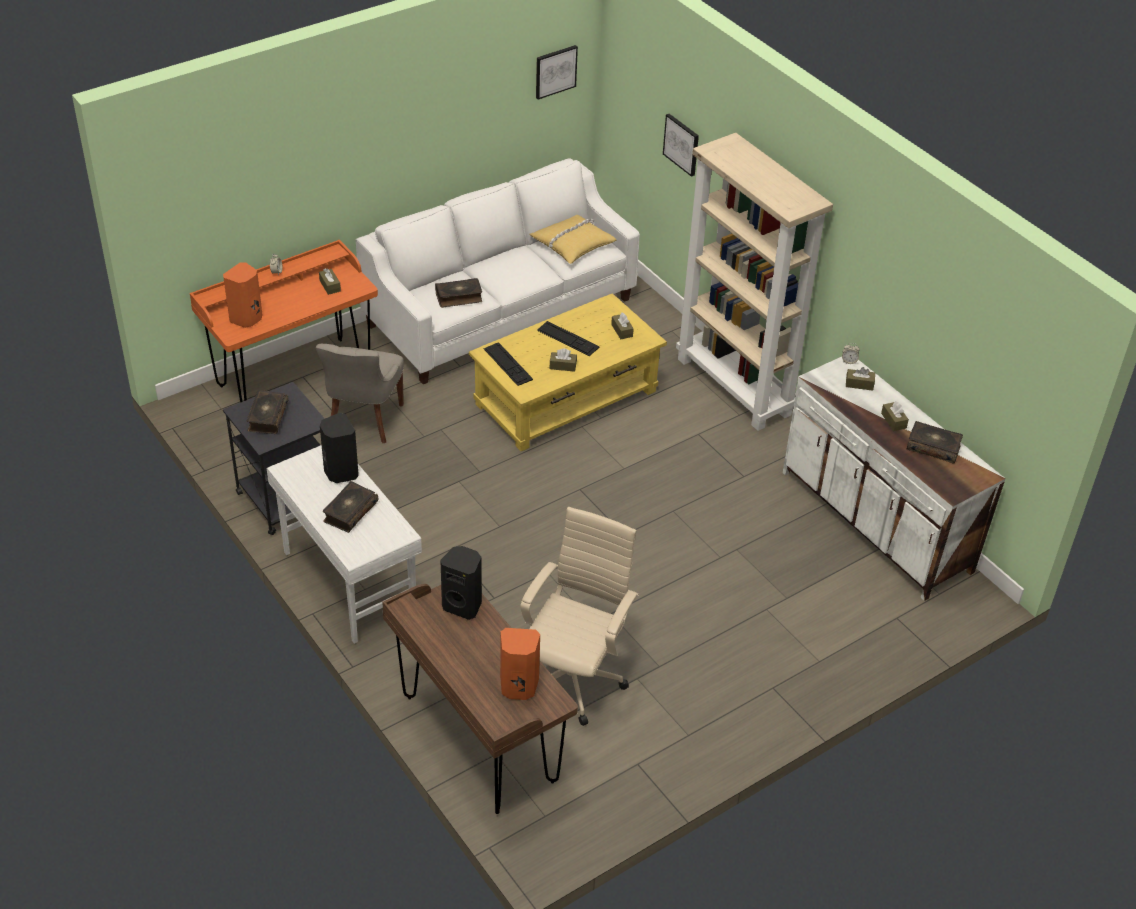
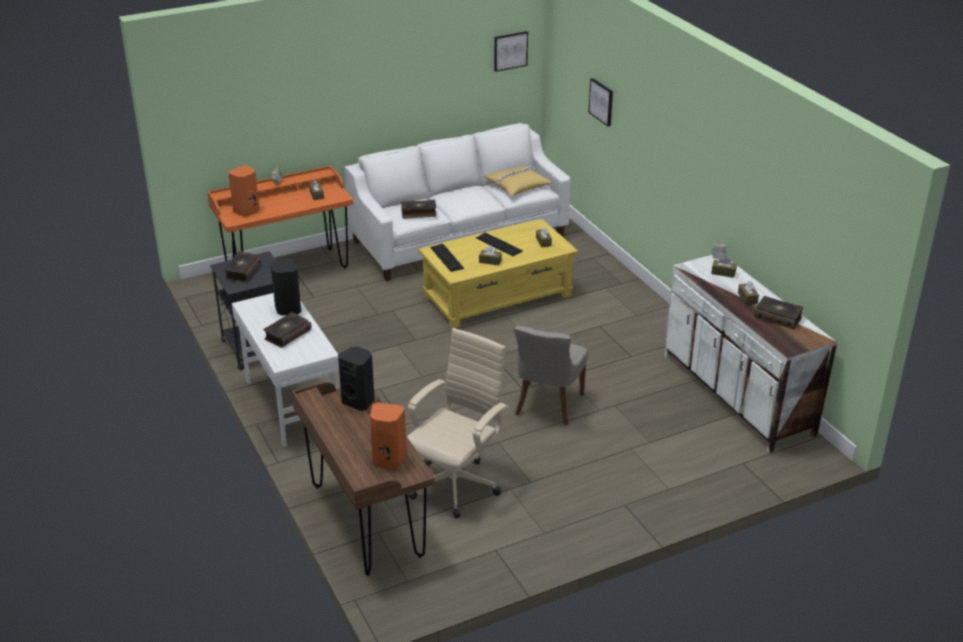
camera: 10 degrees right, 10 degrees down
grey chair [316,343,404,443] -> grey chair moved to [514,326,588,425]
beige bookcase [676,133,833,431] -> none

